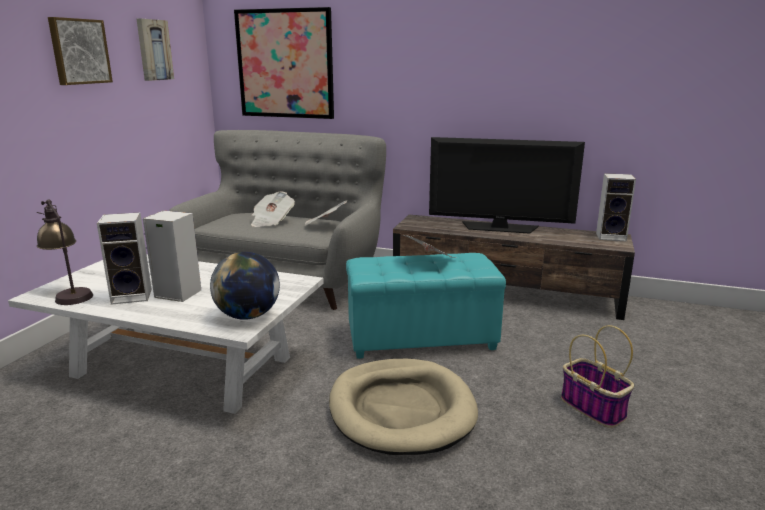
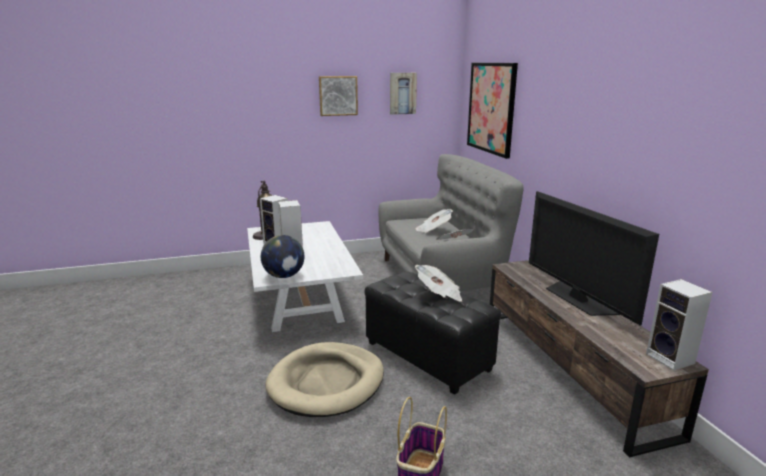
camera: 55 degrees right, 0 degrees up
turquoise ottoman [346,253,506,359] -> black ottoman [365,272,501,395]

